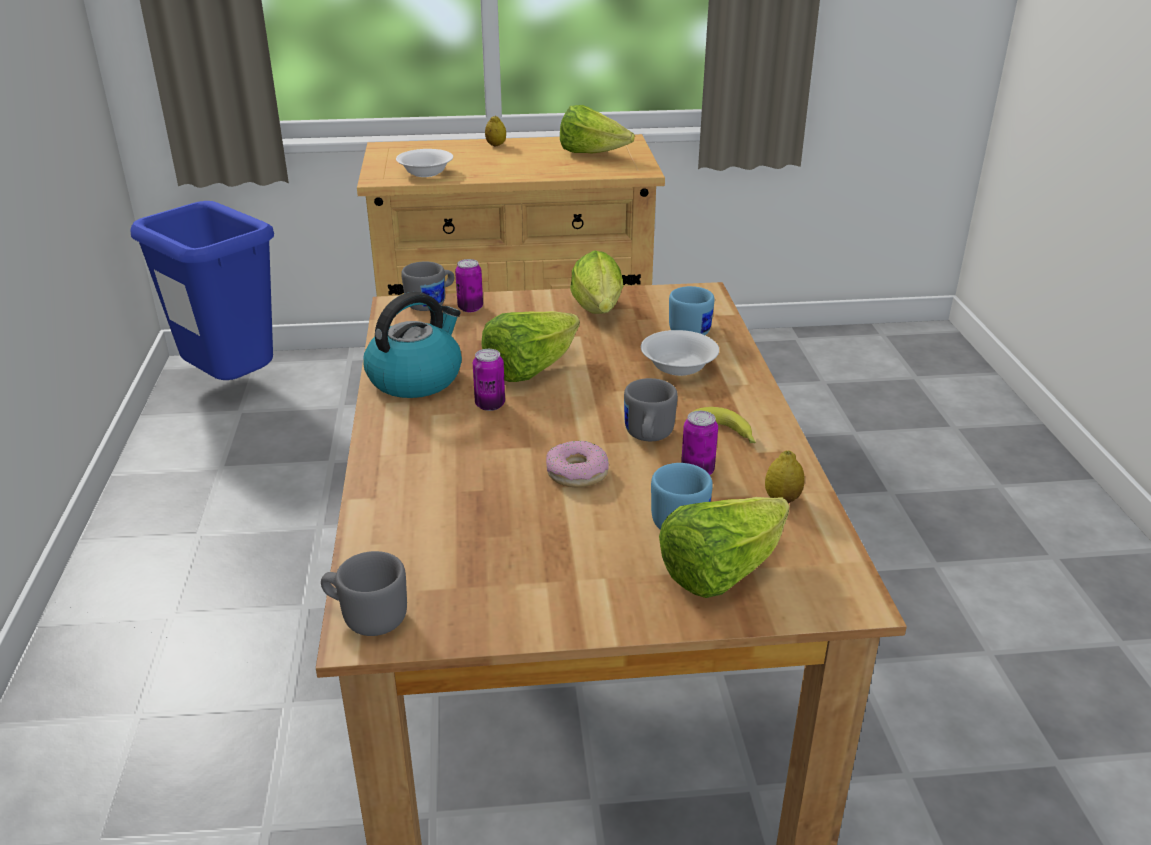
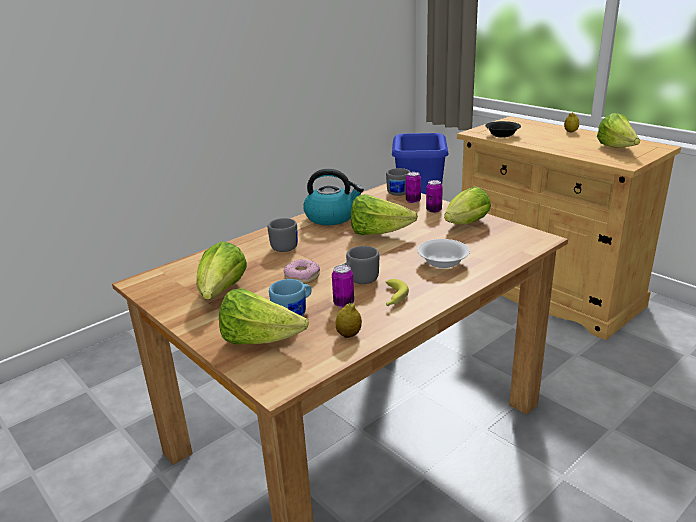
camera: 55 degrees right, 5 degrees down
grey mug [321,551,407,636] -> grey mug moved to [268,218,298,252]
white bowl [396,149,453,177] -> black bowl [485,121,521,137]
can [473,349,505,411] -> can moved to [426,180,443,213]
blue mug [669,286,714,335] -> none
none -> lettuce [197,241,247,299]

